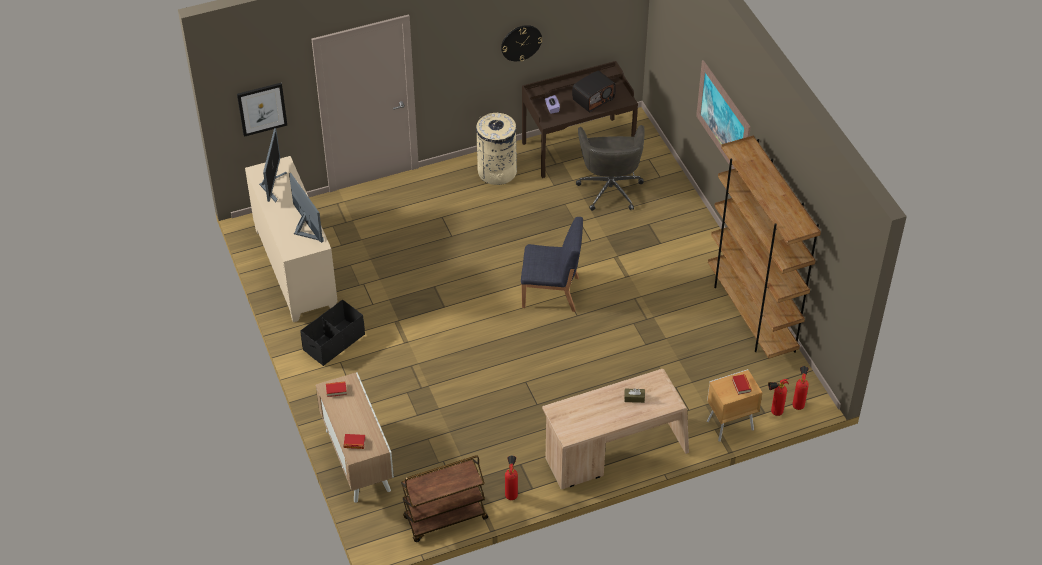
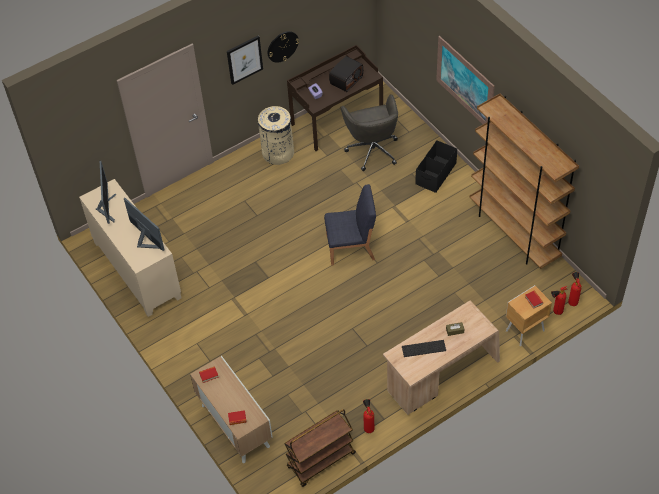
camera: 10 degrees left, 5 degrees up
picture [237,83,287,137] -> picture moved to [227,36,263,85]
black storage box [300,299,365,366] -> black storage box moved to [416,140,457,193]
none -> keyboard [402,340,446,357]

